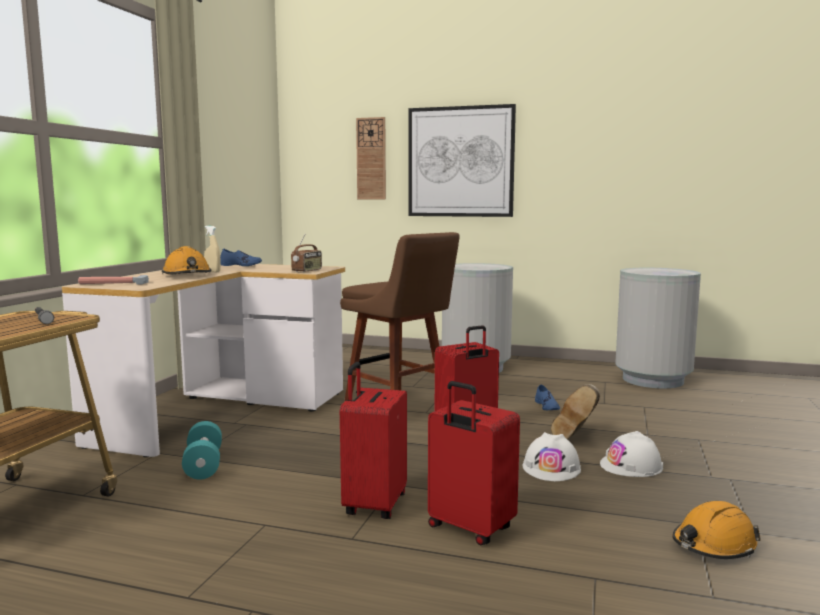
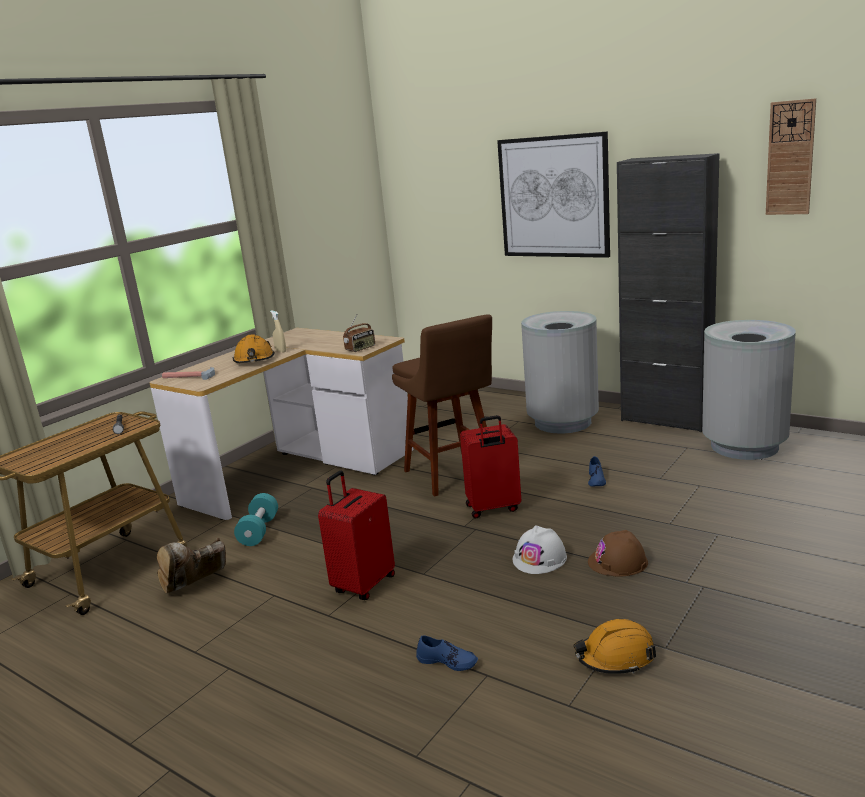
camera: 20 degrees right, 10 degrees up
blue shoe [220,248,262,266] -> blue shoe moved to [416,636,478,671]
wall clock [356,117,386,199] -> wall clock moved to [766,98,816,215]
red suitcase [428,381,520,545] -> none
brown boot [551,384,600,439] -> brown boot moved to [157,538,226,593]
white hard hat [600,431,663,477] -> brown hard hat [588,530,648,577]
none -> black cabinet [617,153,719,432]

